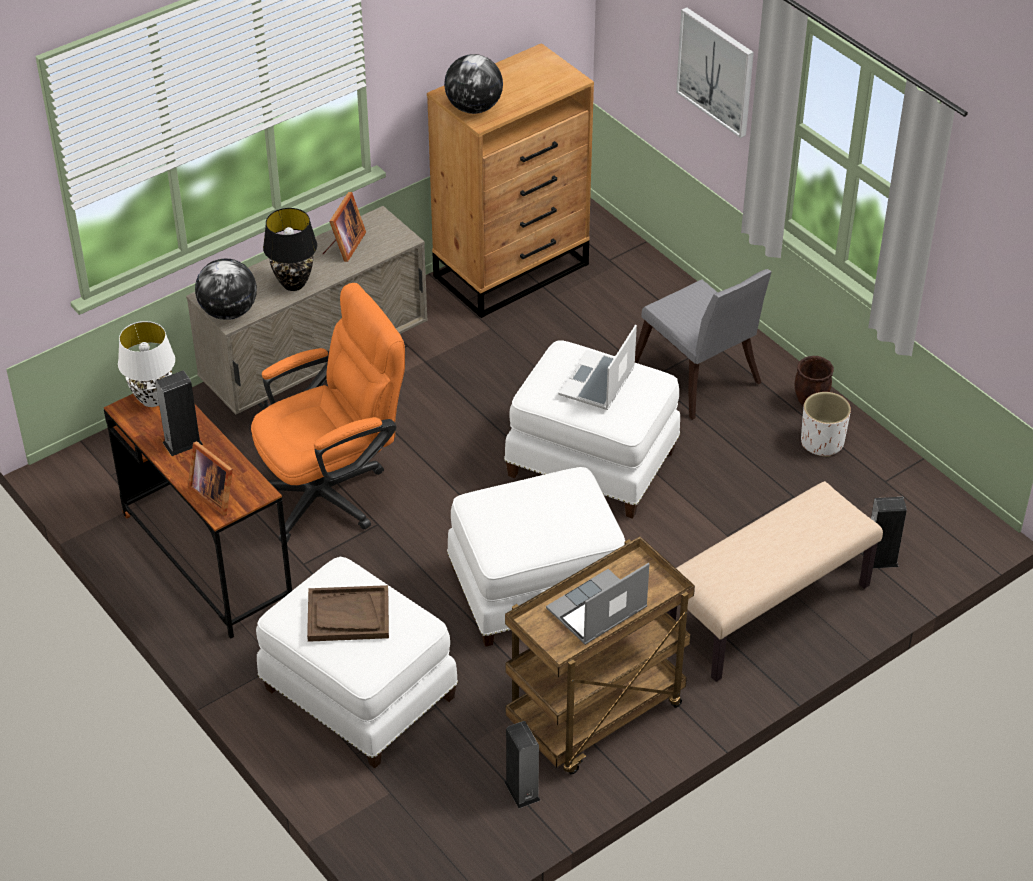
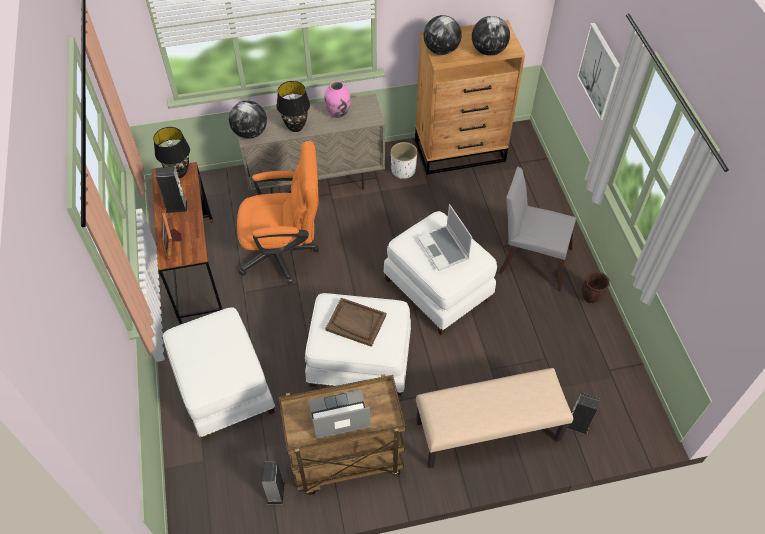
camera: 25 degrees right, 10 degrees up
white table lamp [118,321,175,407] -> black table lamp [153,127,190,178]
brown tray [307,585,389,642] -> brown tray moved to [325,298,386,347]
picture frame [323,192,366,262] -> pink vase [324,81,351,118]
laptop [558,324,637,410] -> laptop turned 75 degrees counterclockwise [418,204,472,271]
grey chair [635,269,772,420] -> grey chair turned 120 degrees clockwise [499,167,576,292]
white planter [801,392,851,457] -> white planter moved to [391,142,417,179]
none -> globe [472,16,510,56]

